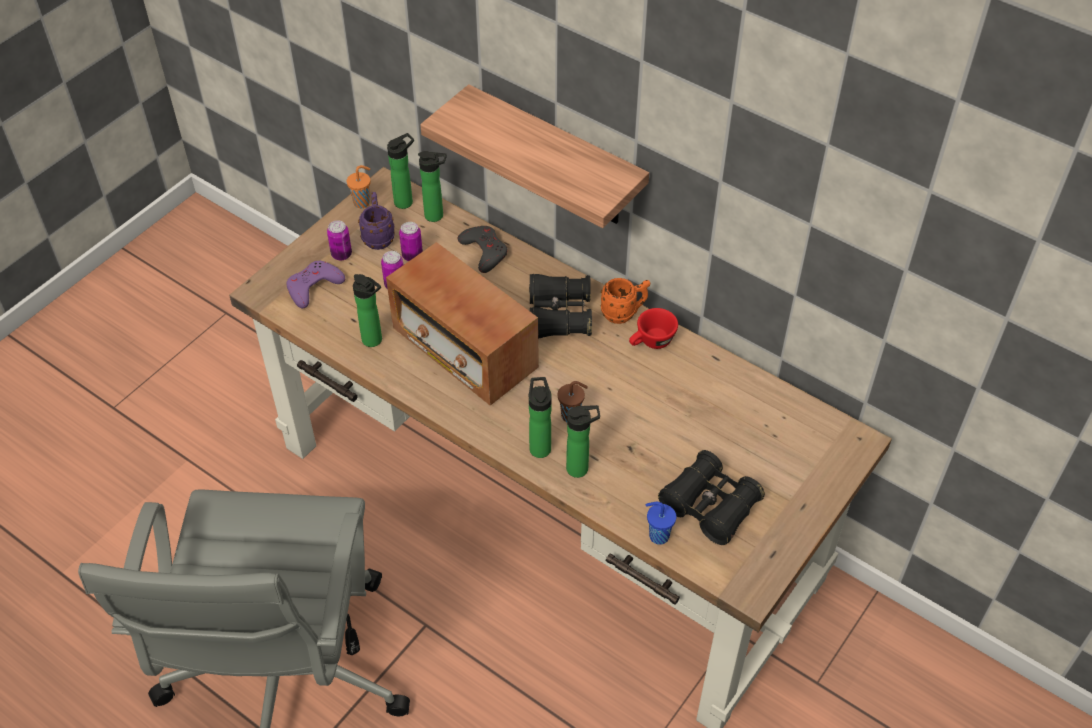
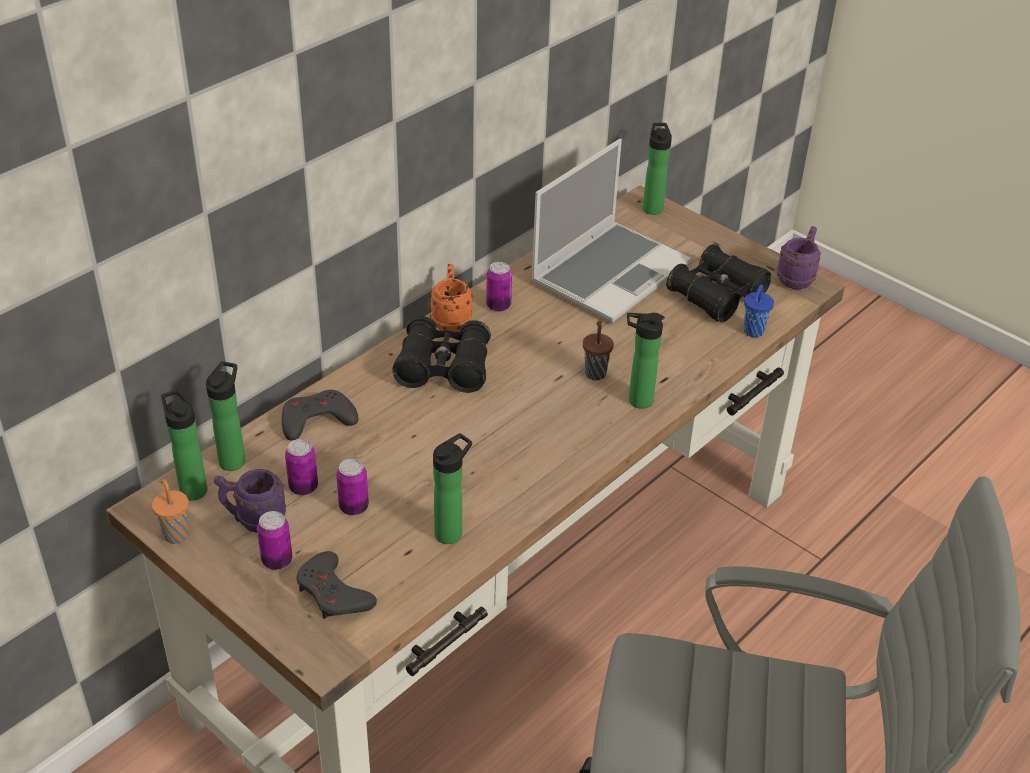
camera: 85 degrees left, 10 degrees down
purple game controller [287,261,345,308] -> grey game controller [296,551,377,619]
radio [386,242,539,406] -> none
shelf [420,84,649,228] -> none
bottle [566,405,600,478] -> bottle moved to [643,123,672,215]
red cup [629,308,678,349] -> can [486,262,512,312]
none -> laptop [531,139,691,323]
none -> purple mug [777,226,821,289]

